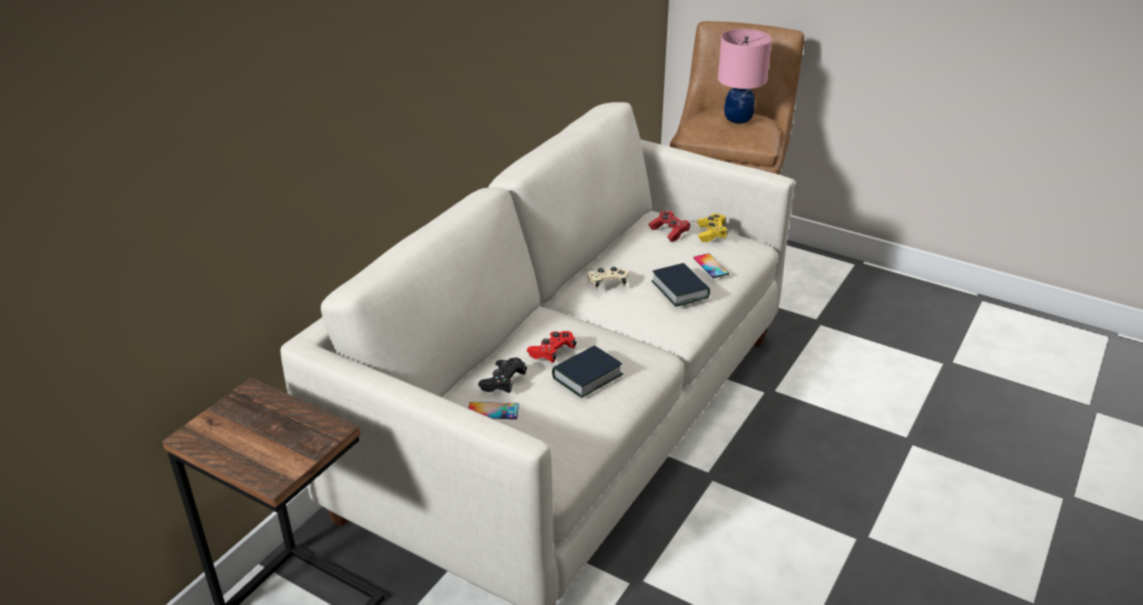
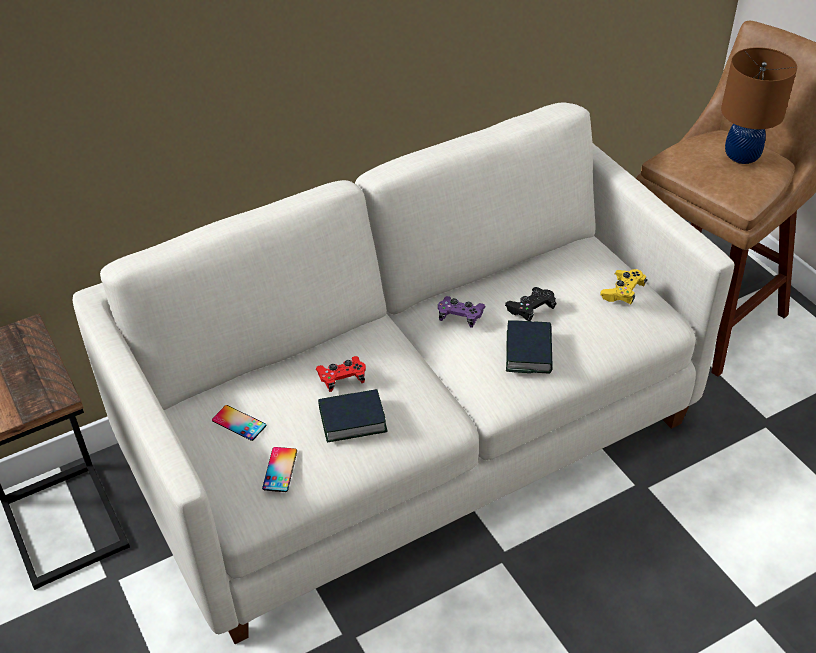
camera: 30 degrees right, 10 degrees up
black game controller [478,357,527,393] -> black game controller moved to [505,287,556,321]
beige game controller [586,267,628,289] -> purple game controller [438,296,485,328]
red game controller [649,211,690,242] -> none
phone [693,253,729,278] -> phone moved to [262,447,297,492]
pink table lamp [718,29,772,124] -> brown table lamp [721,47,797,164]

